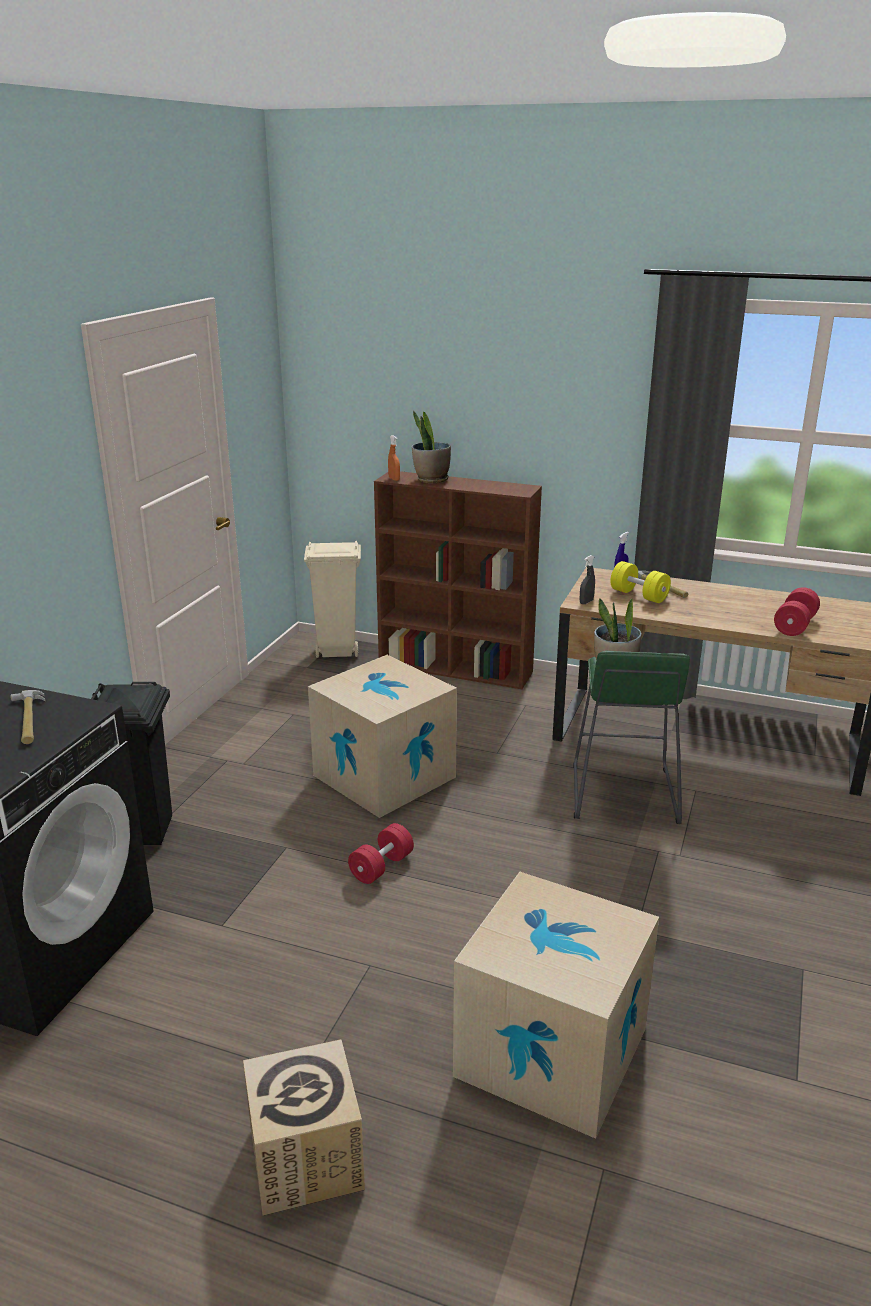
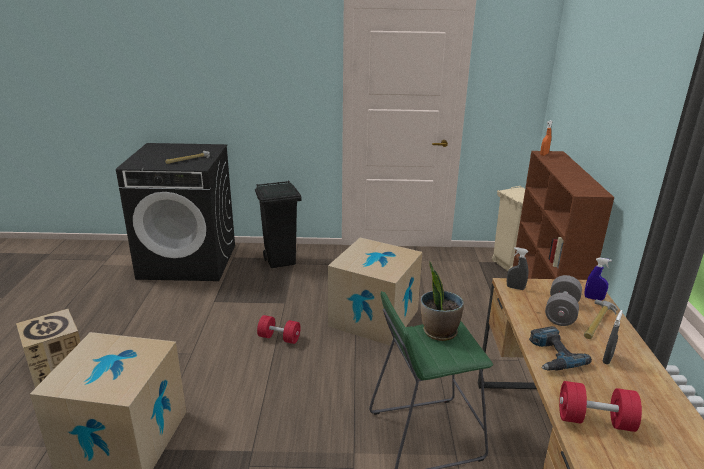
camera: 70 degrees right, 0 degrees up
potted plant [412,411,451,483] -> none
yellow dumbbell [610,561,671,603] -> grey dumbbell [545,275,582,326]
none -> power drill [529,326,592,371]
none -> grey spray bottle [602,310,623,364]

